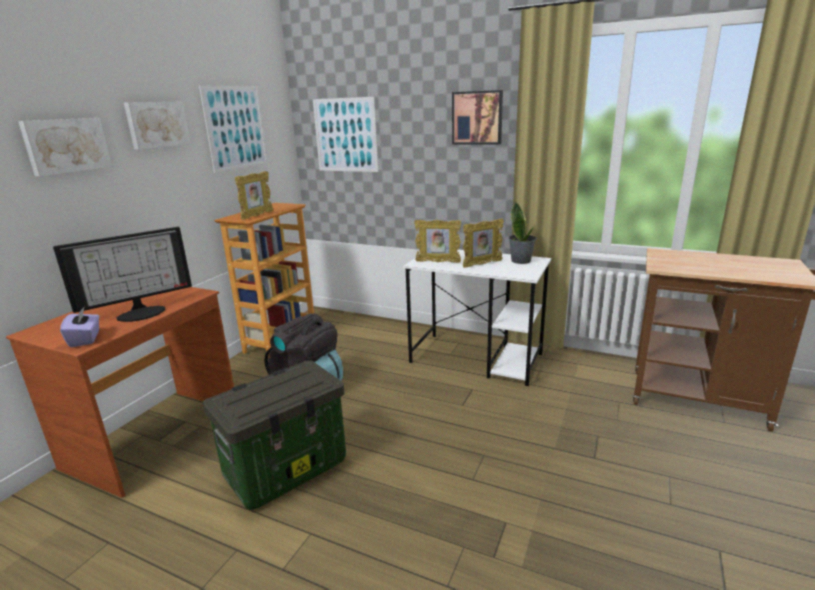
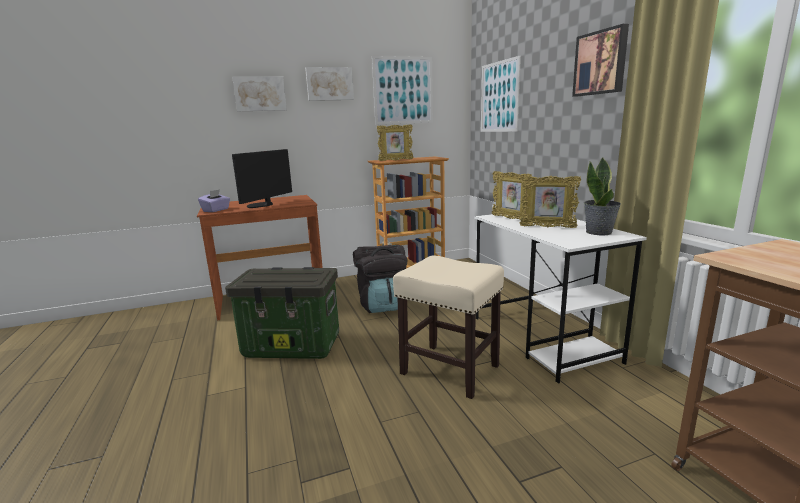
camera: 45 degrees right, 5 degrees down
monitor [53,227,192,322] -> monitor turned 105 degrees clockwise [232,149,292,208]
none -> beige stool [393,255,504,399]

